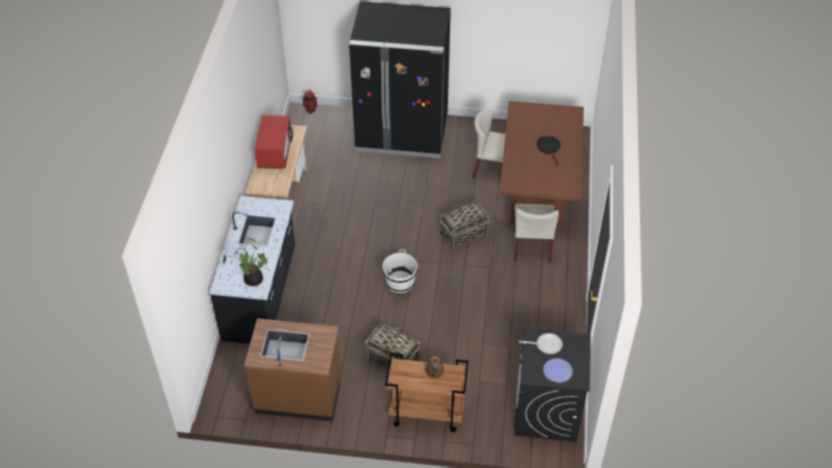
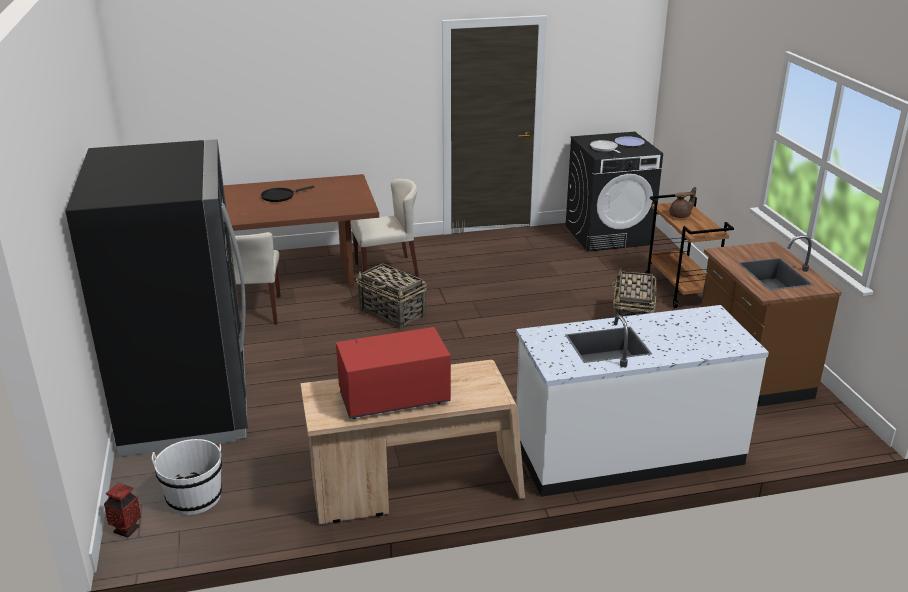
camera: 110 degrees left, 20 degrees down
black counter [209,196,295,344] -> white counter [516,305,769,497]
potted plant [223,237,267,286] -> none
white bucket [383,249,417,293] -> white bucket moved to [152,439,222,515]

